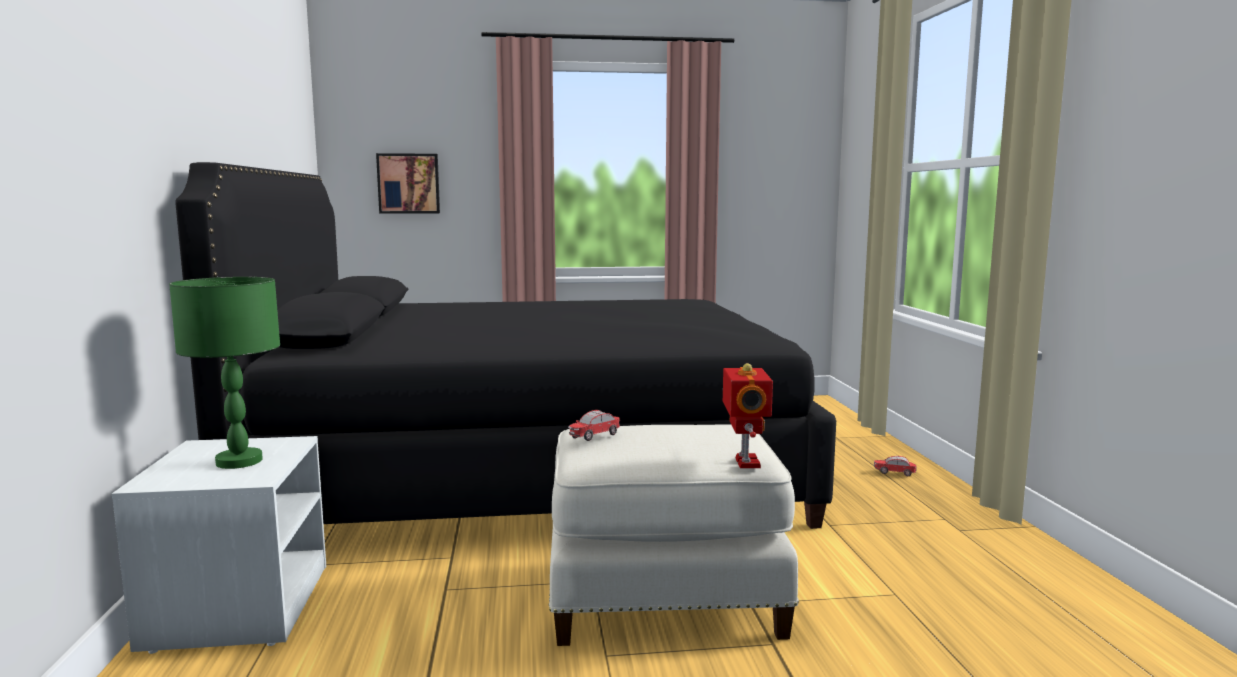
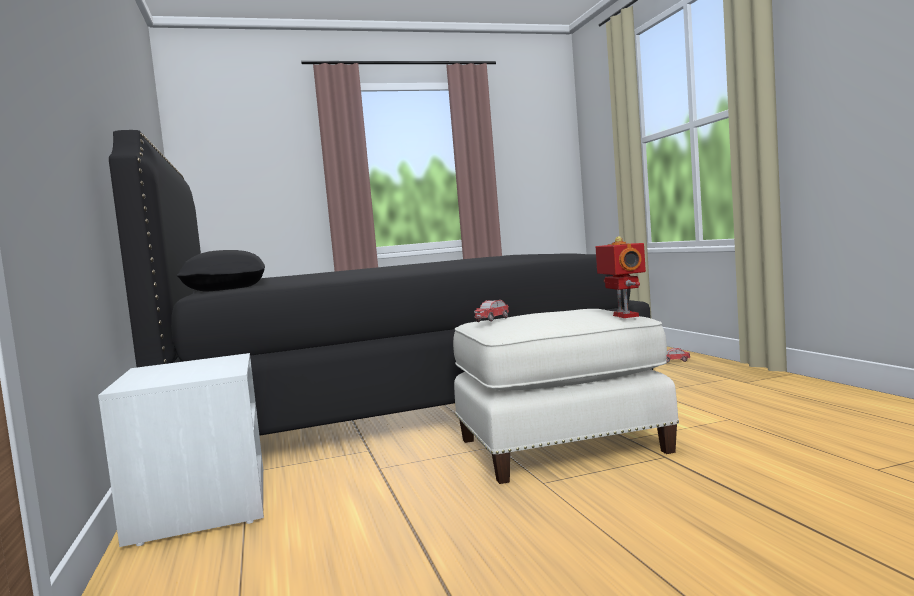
camera: 10 degrees left, 5 degrees down
green table lamp [169,277,280,469] -> none
picture [376,153,440,213] -> none

